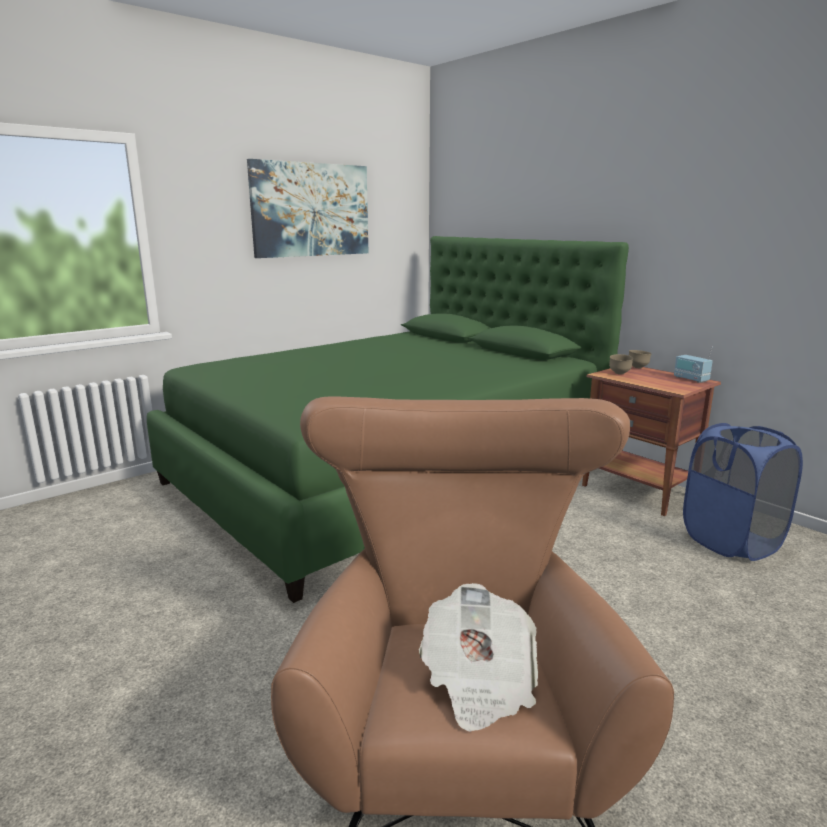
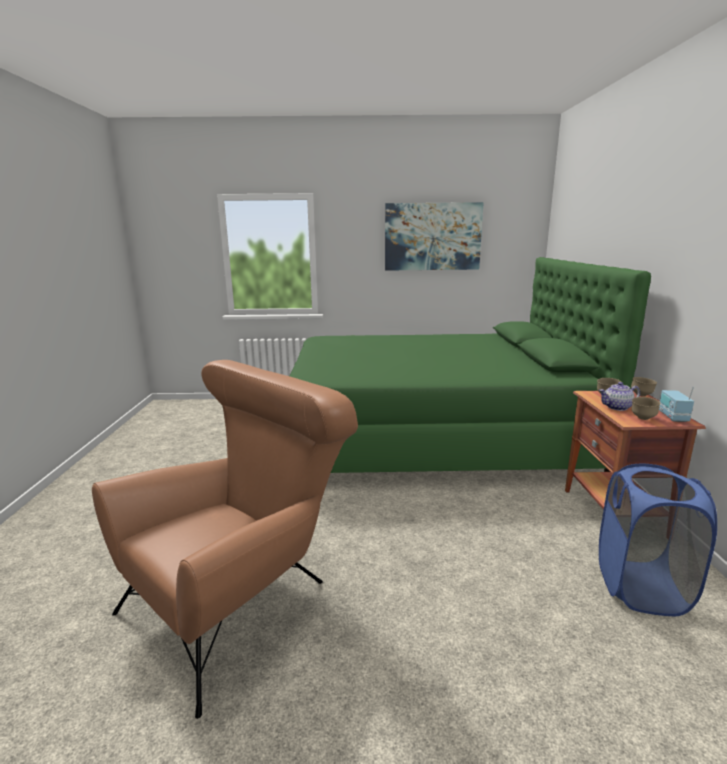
camera: 40 degrees right, 0 degrees up
newspaper [419,583,538,732] -> none
none -> teapot [599,382,640,411]
none -> brown bowl [631,397,660,420]

